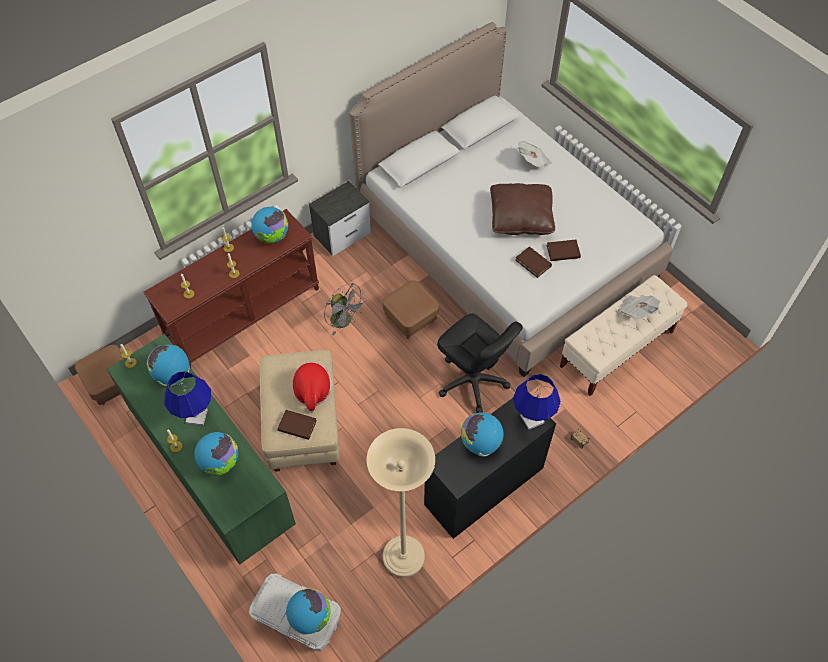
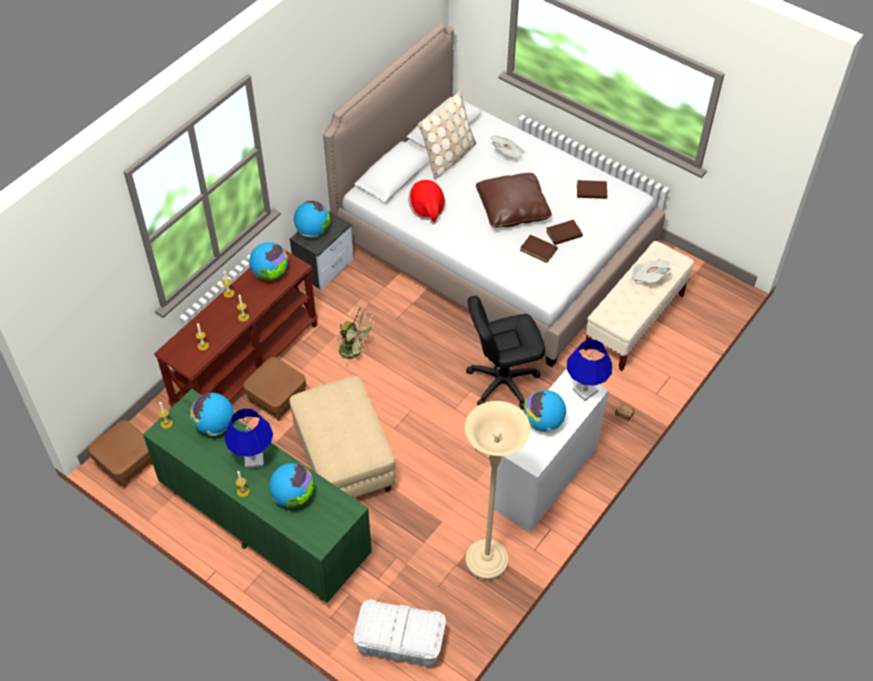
camera: 15 degrees left, 5 degrees down
brown book [277,410,317,440] -> brown book moved to [577,180,607,199]
globe [286,588,331,634] -> globe moved to [294,201,330,237]
hat [292,362,332,413] -> hat moved to [408,179,445,224]
grey fan [324,283,367,335] -> green fan [339,307,376,367]
brown ottoman [382,280,439,339] -> brown ottoman moved to [243,357,306,421]
black desk [424,398,556,539] -> white desk [494,368,609,532]
black office chair [437,313,523,413] -> black office chair turned 135 degrees clockwise [466,296,545,410]
none -> beige pillow [418,90,476,179]

